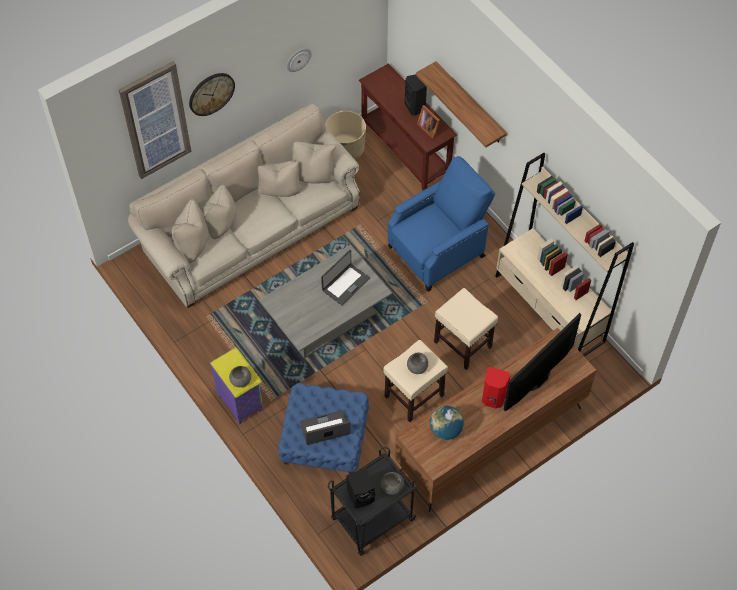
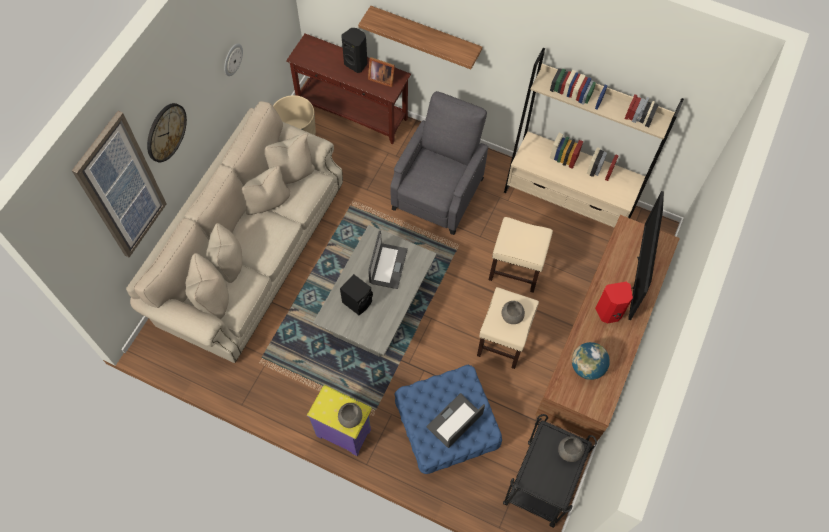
camera: 30 degrees left, 5 degrees up
black speaker [346,468,375,508] -> black speaker moved to [340,274,373,315]
blue armchair [388,156,495,292] -> grey armchair [390,91,488,235]

